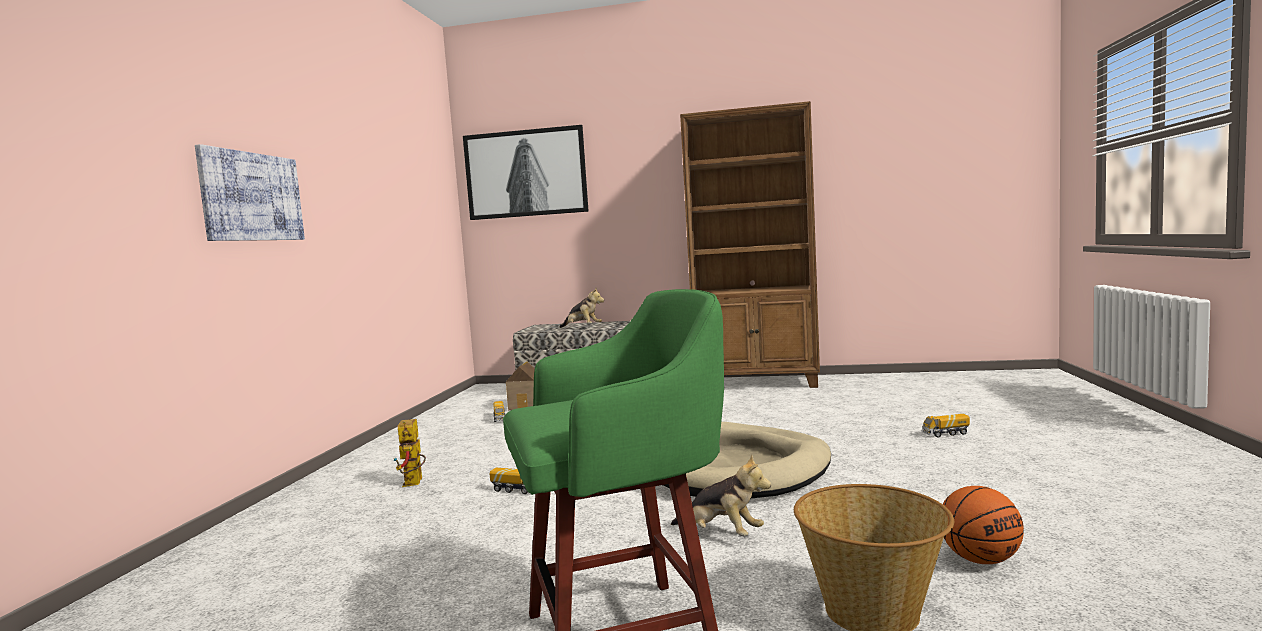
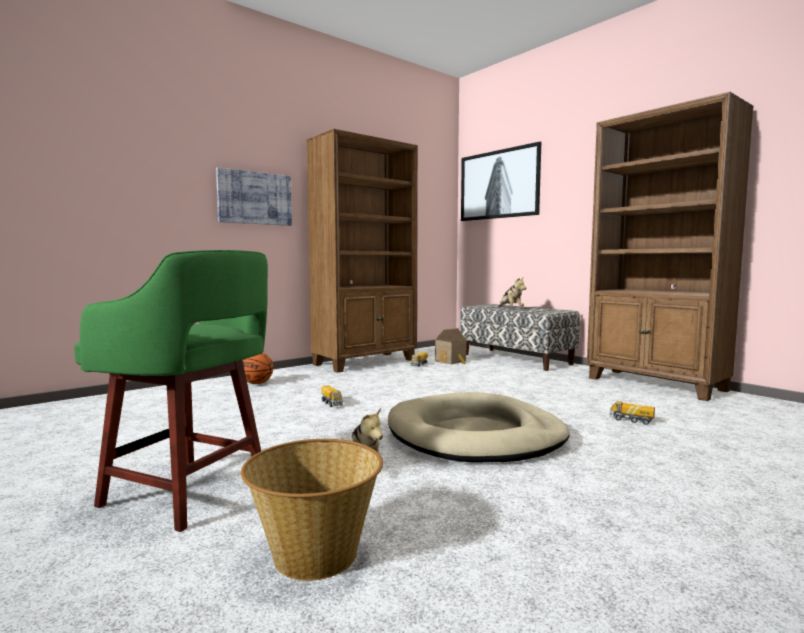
camera: 40 degrees right, 0 degrees up
toy robot [393,419,426,487] -> none
toy truck [922,414,970,438] -> toy truck moved to [610,401,655,425]
basketball [943,486,1024,564] -> basketball moved to [243,353,273,384]
none -> brown bookcase [306,129,418,373]

